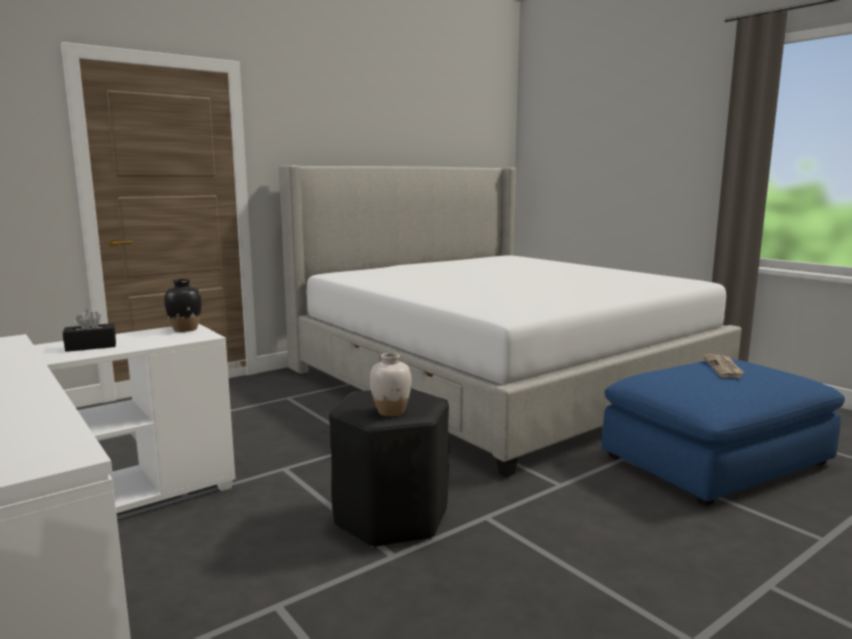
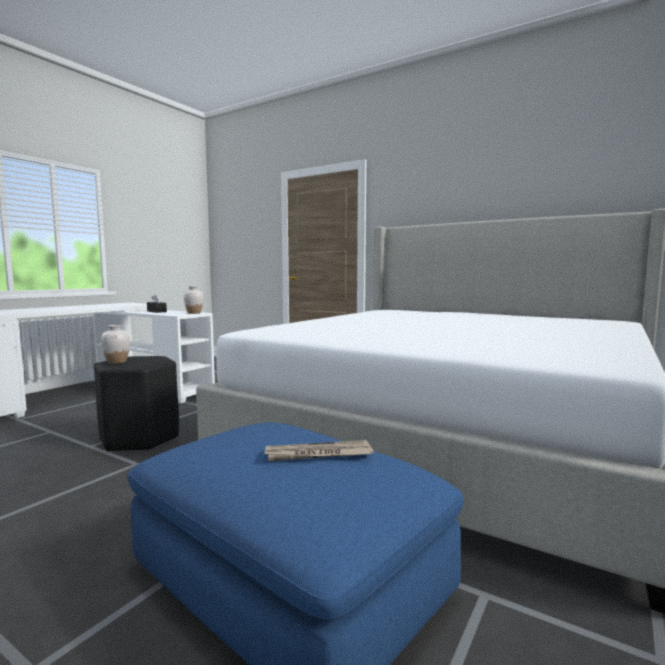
camera: 70 degrees right, 5 degrees down
black vase [164,279,202,332] -> white vase [184,286,203,314]

